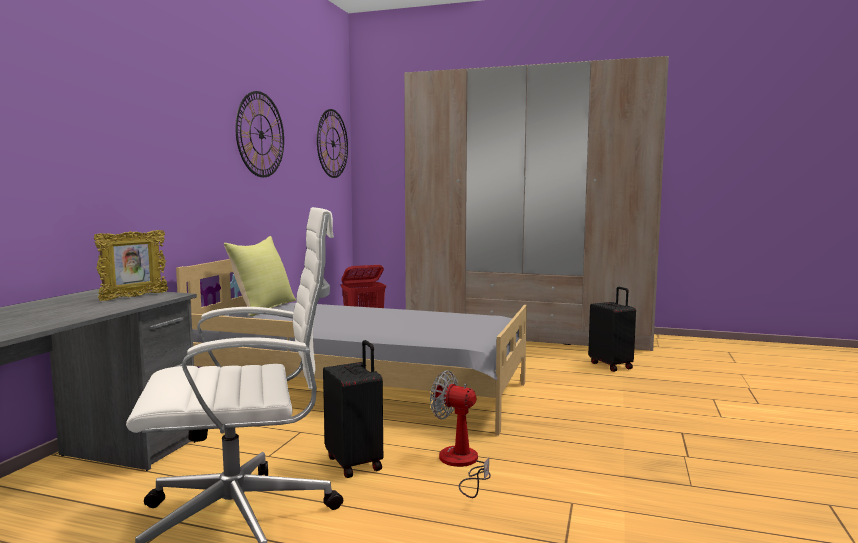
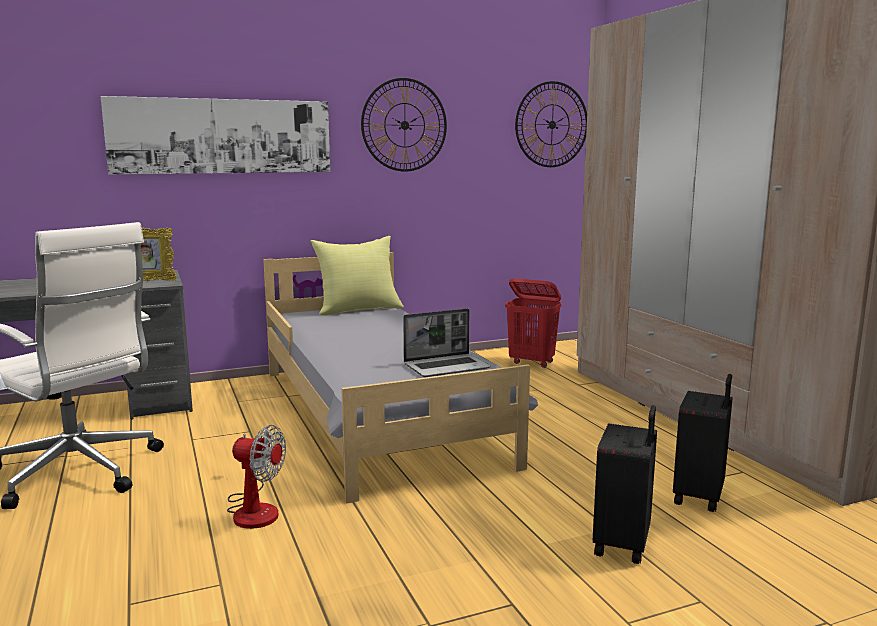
camera: 50 degrees right, 5 degrees up
black suitcase [323,340,383,478] -> black suitcase moved to [593,405,657,564]
fan [430,371,491,498] -> fan turned 120 degrees clockwise [227,425,286,529]
none -> picture [101,96,330,175]
none -> laptop [403,308,491,377]

